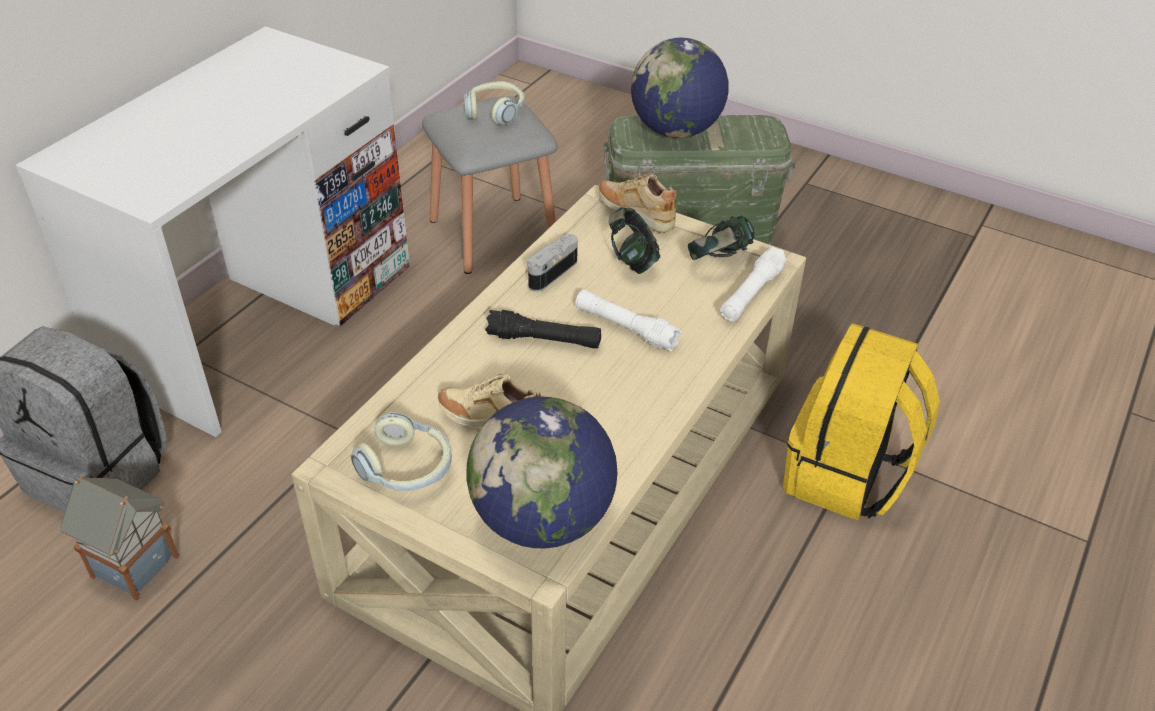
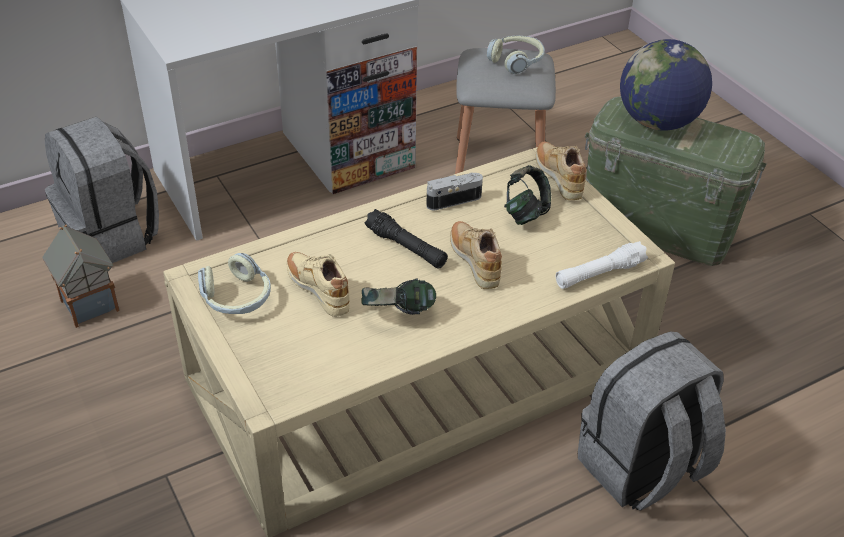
camera: 30 degrees right, 0 degrees up
globe [467,396,617,548] -> none
white flashlight [575,289,682,351] -> beige shoe [450,221,502,289]
headphones [688,216,754,260] -> headphones moved to [361,279,436,315]
yellow backpack [783,323,940,521] -> grey backpack [578,331,726,510]

